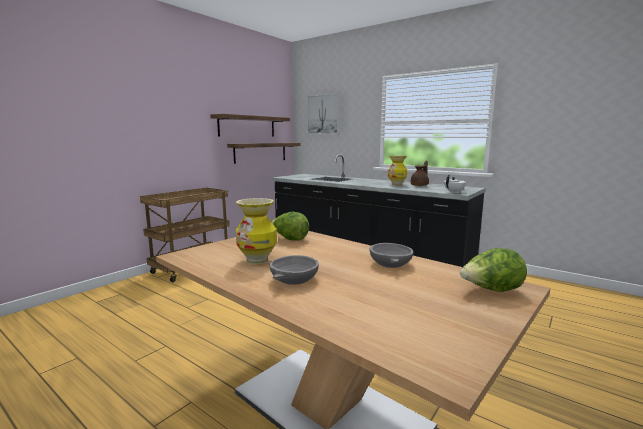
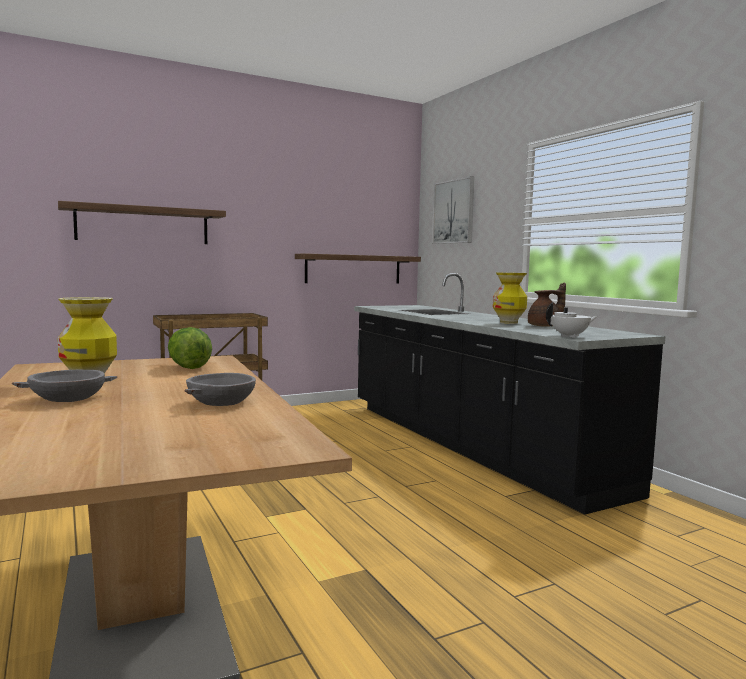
camera: 25 degrees right, 5 degrees down
shelf [210,114,290,137] -> shelf moved to [58,201,226,244]
lettuce [460,248,527,292] -> none

